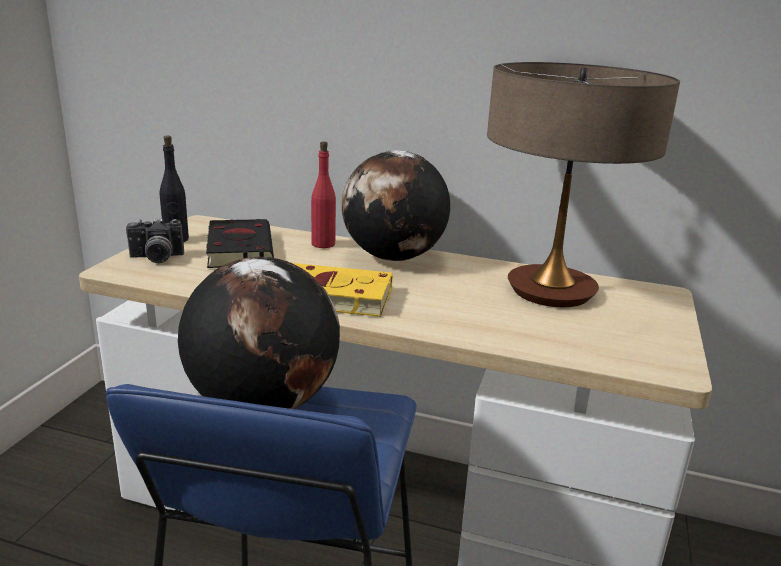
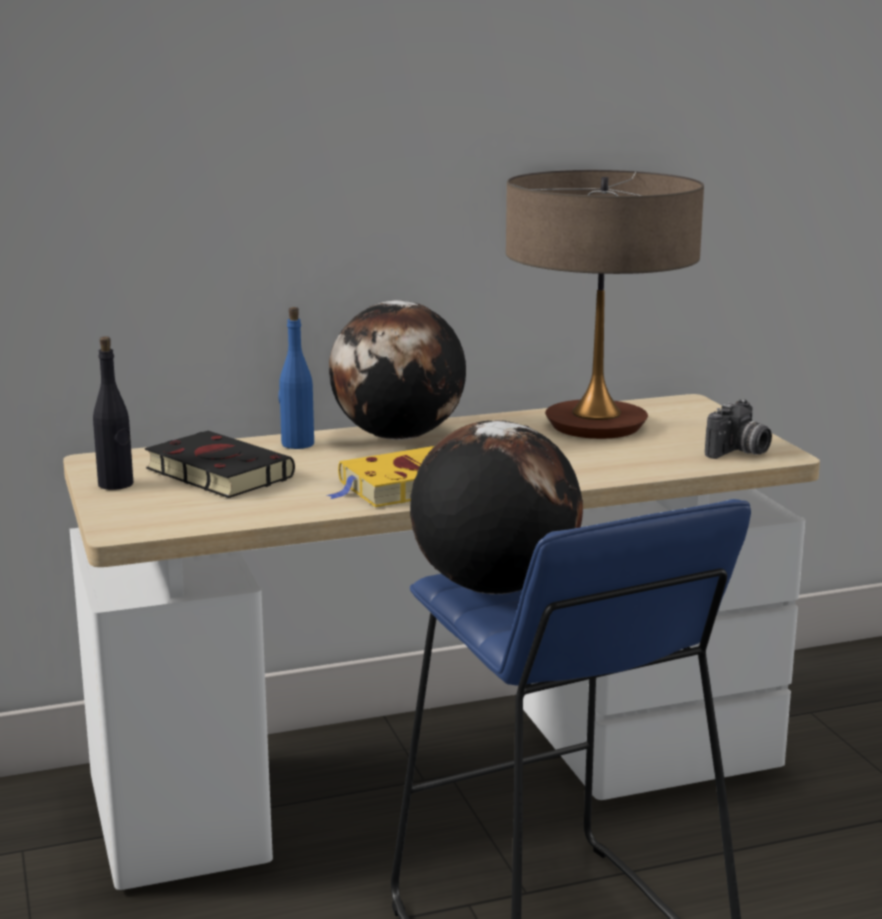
camera: 35 degrees left, 5 degrees down
camera [126,219,184,263] -> camera moved to [705,399,772,459]
red bottle [311,141,336,248] -> blue bottle [279,307,314,449]

